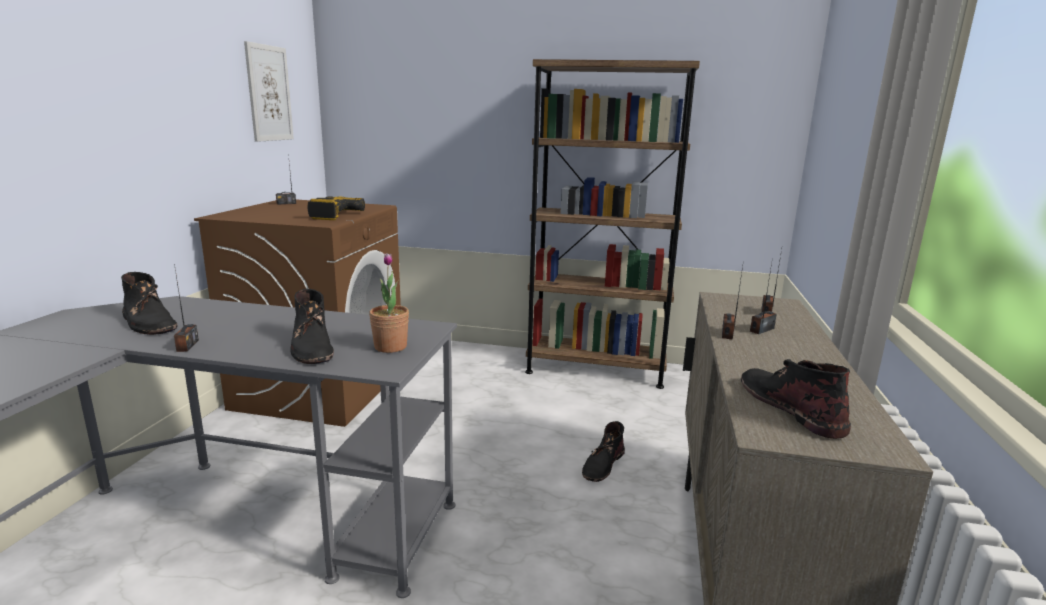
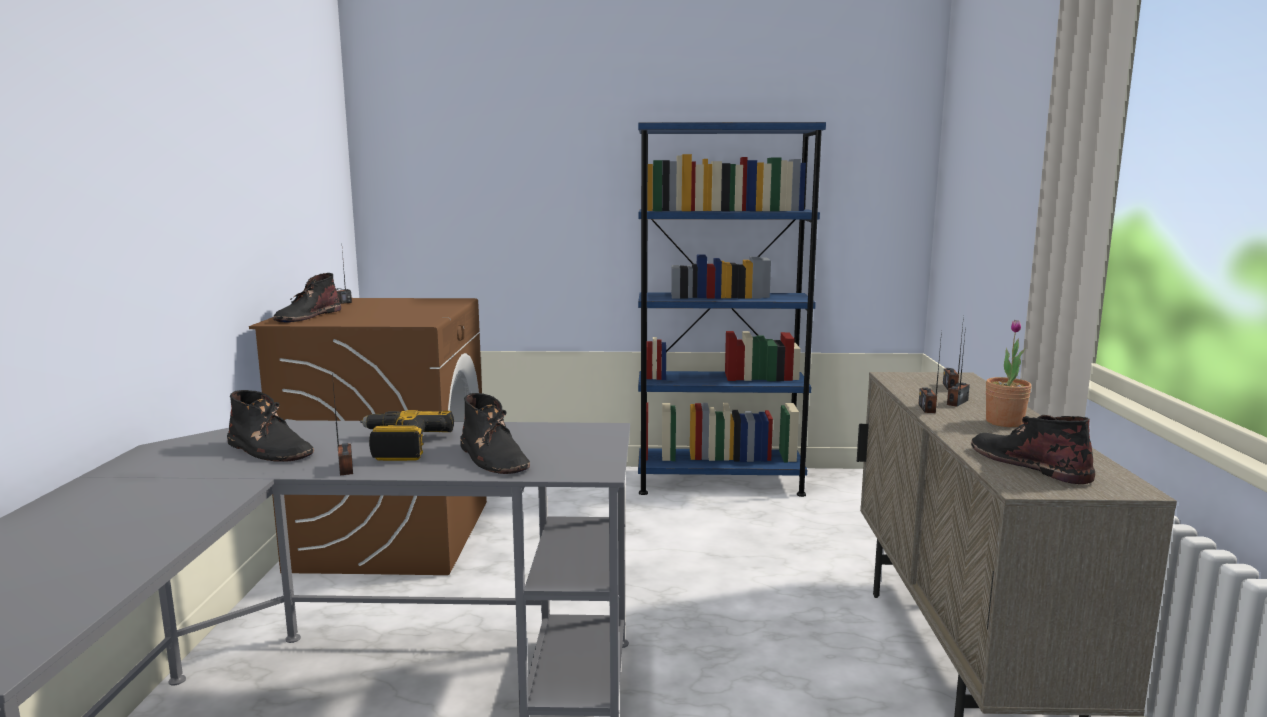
camera: 10 degrees left, 5 degrees down
picture [244,41,294,142] -> none
power drill [308,196,365,220] -> power drill moved to [360,410,454,461]
potted plant [369,253,409,353] -> potted plant moved to [986,319,1032,427]
brown bookcase [525,59,700,389] -> blue bookcase [638,122,826,497]
black boot [582,421,625,482] -> black boot moved to [273,273,341,322]

